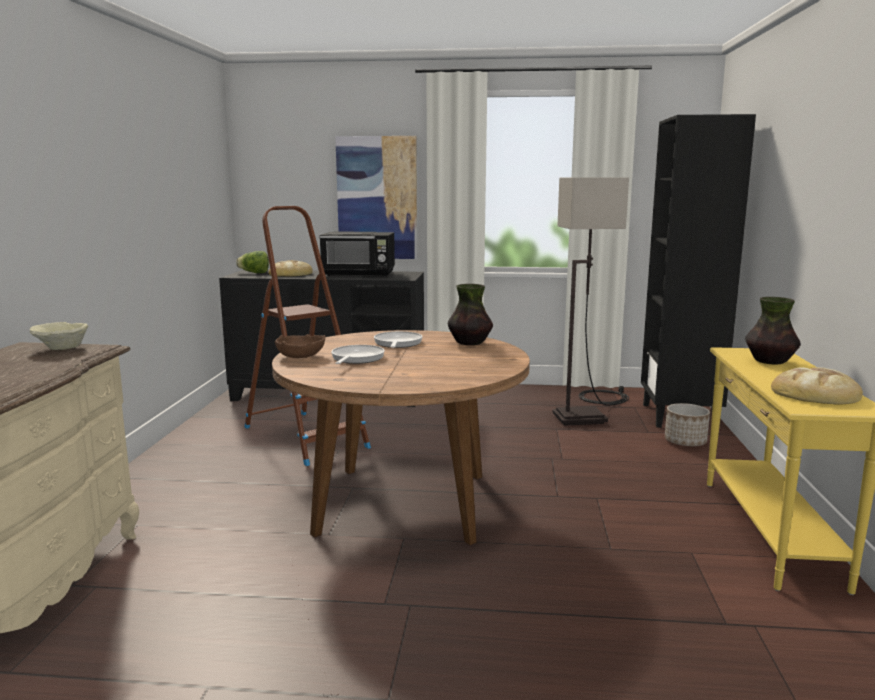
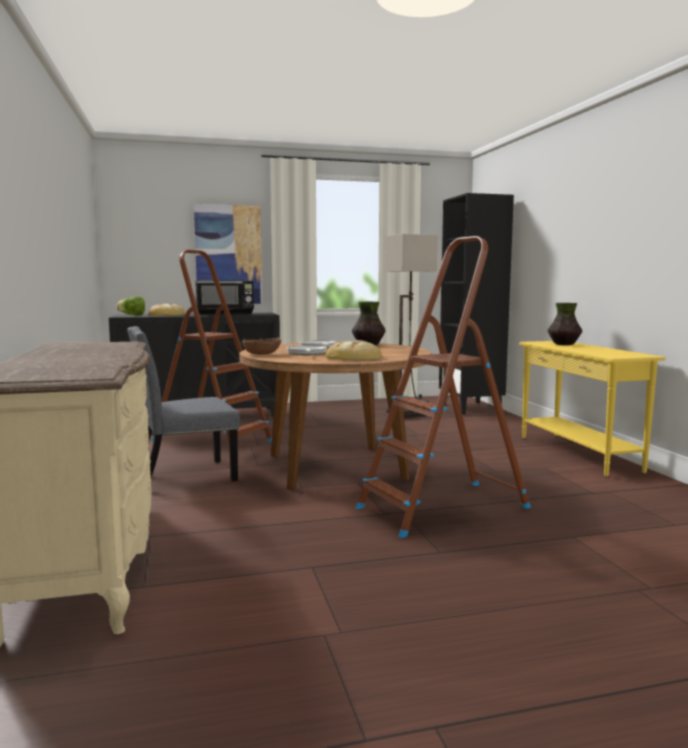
camera: 20 degrees left, 5 degrees down
beige bowl [30,322,89,350] -> none
planter [665,403,710,446] -> none
bread [771,367,863,405] -> bread moved to [326,340,381,360]
none -> grey chair [127,326,240,481]
none -> brown step ladder [356,236,531,538]

